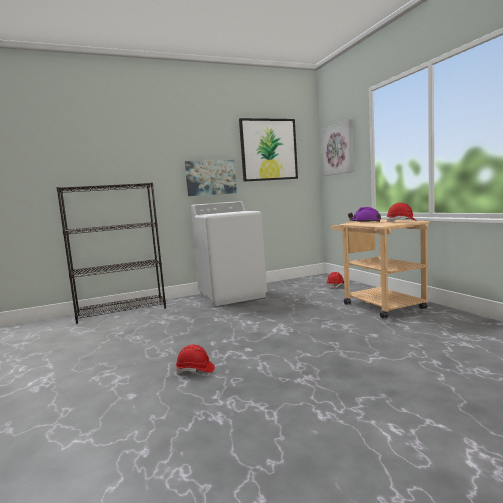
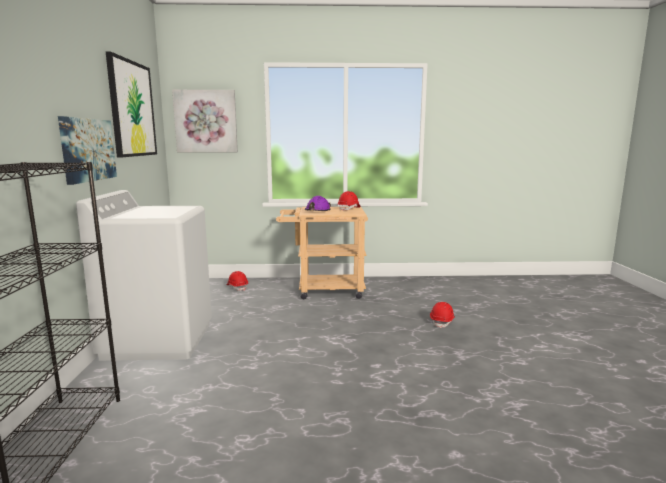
camera: 70 degrees left, 5 degrees up
red hard hat [176,345,215,373] -> red hard hat moved to [430,302,455,328]

